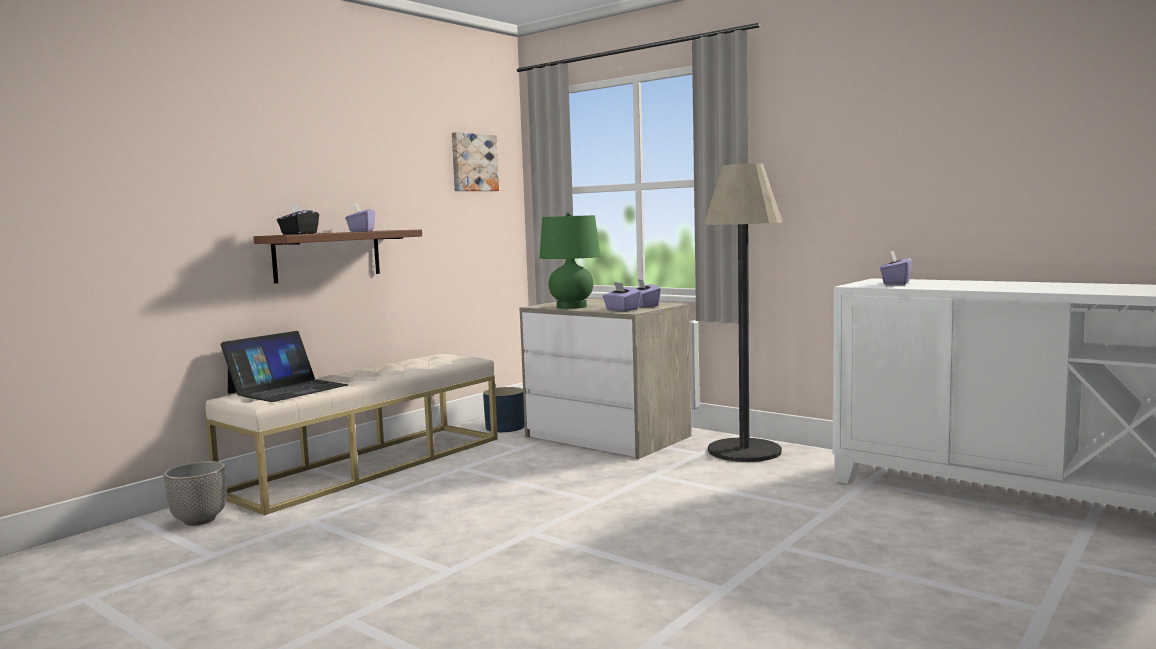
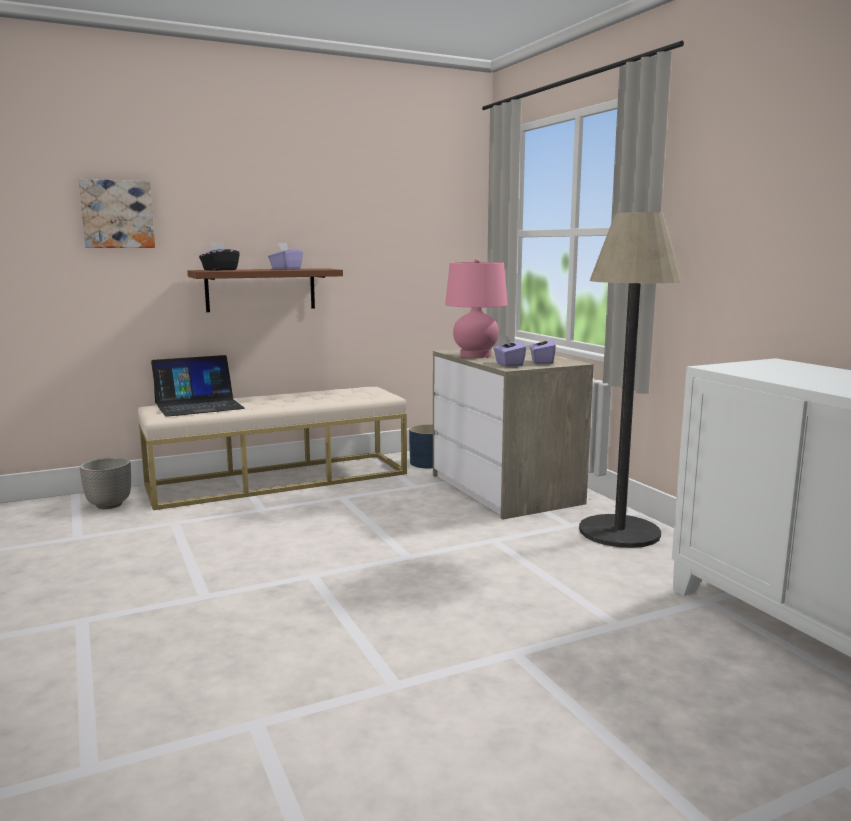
camera: 25 degrees right, 5 degrees up
picture [452,132,499,191] -> picture moved to [78,179,155,248]
green table lamp [540,212,600,309] -> pink table lamp [445,259,508,358]
purple tissue box [880,250,912,285] -> none

